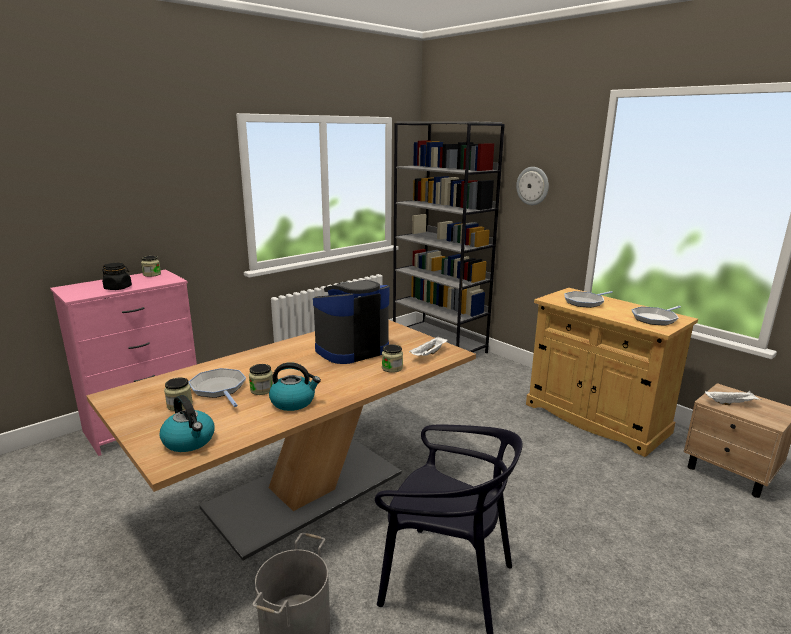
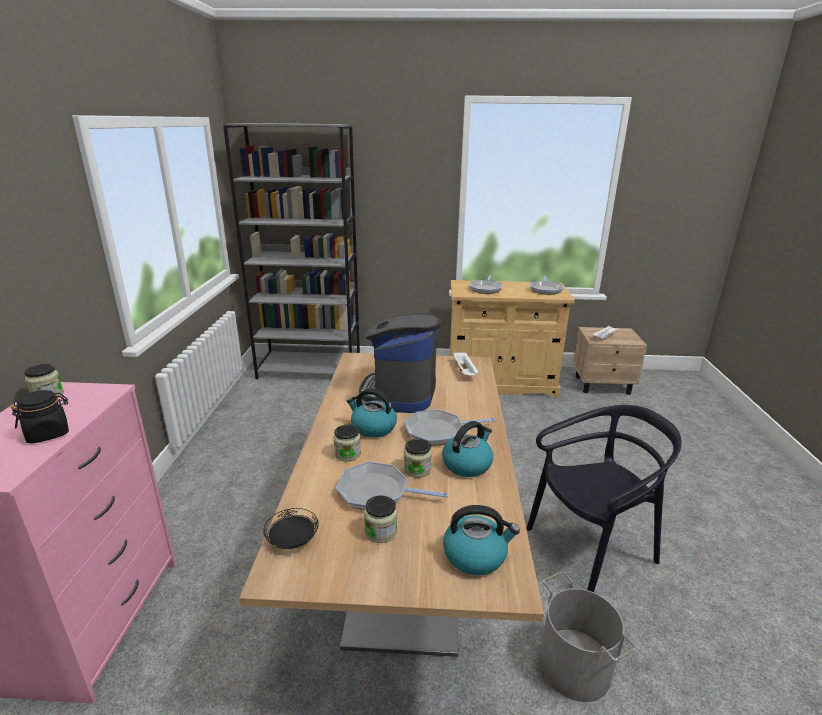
camera: 45 degrees left, 5 degrees up
jar [382,344,403,373] -> jar moved to [333,424,361,462]
wall clock [516,167,549,205] -> none
none -> black plate [263,508,319,549]
none -> kettle [347,388,397,438]
none -> frying pan [405,409,495,446]

